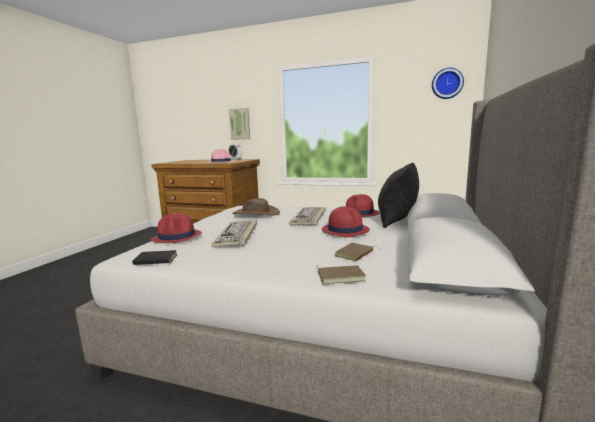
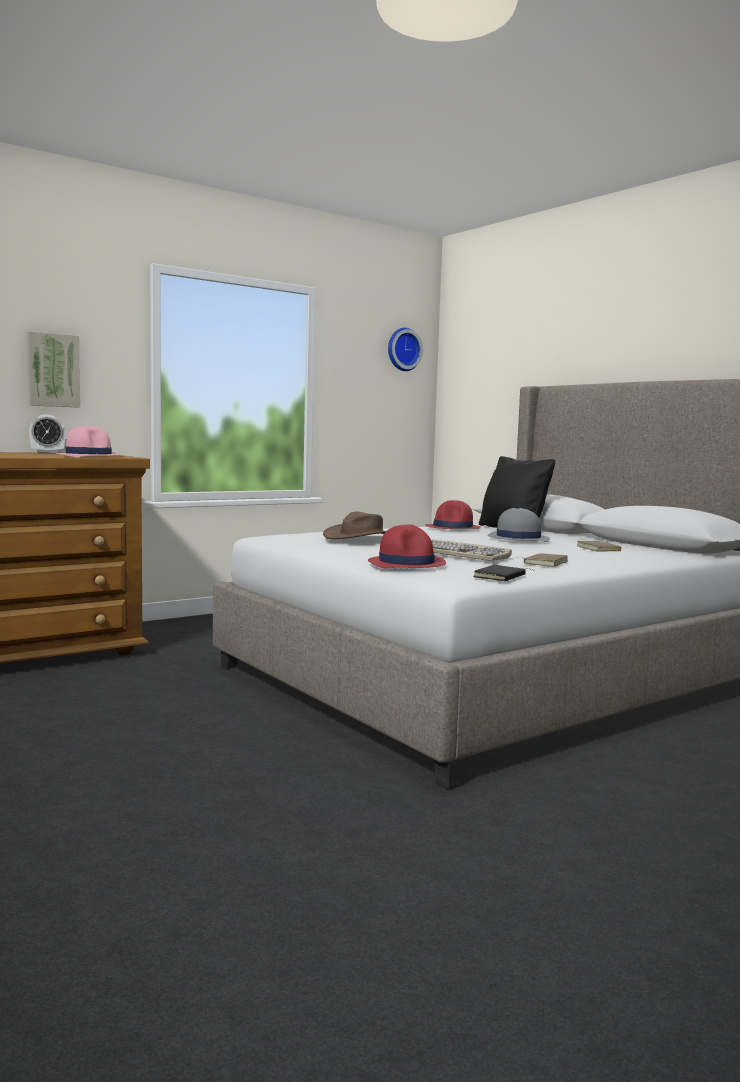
camera: 55 degrees left, 5 degrees down
keyboard [289,207,326,226] -> none
brown book [316,265,366,284] -> brown book moved to [516,553,568,567]
red hat [322,206,370,238] -> grey hat [488,508,550,542]

